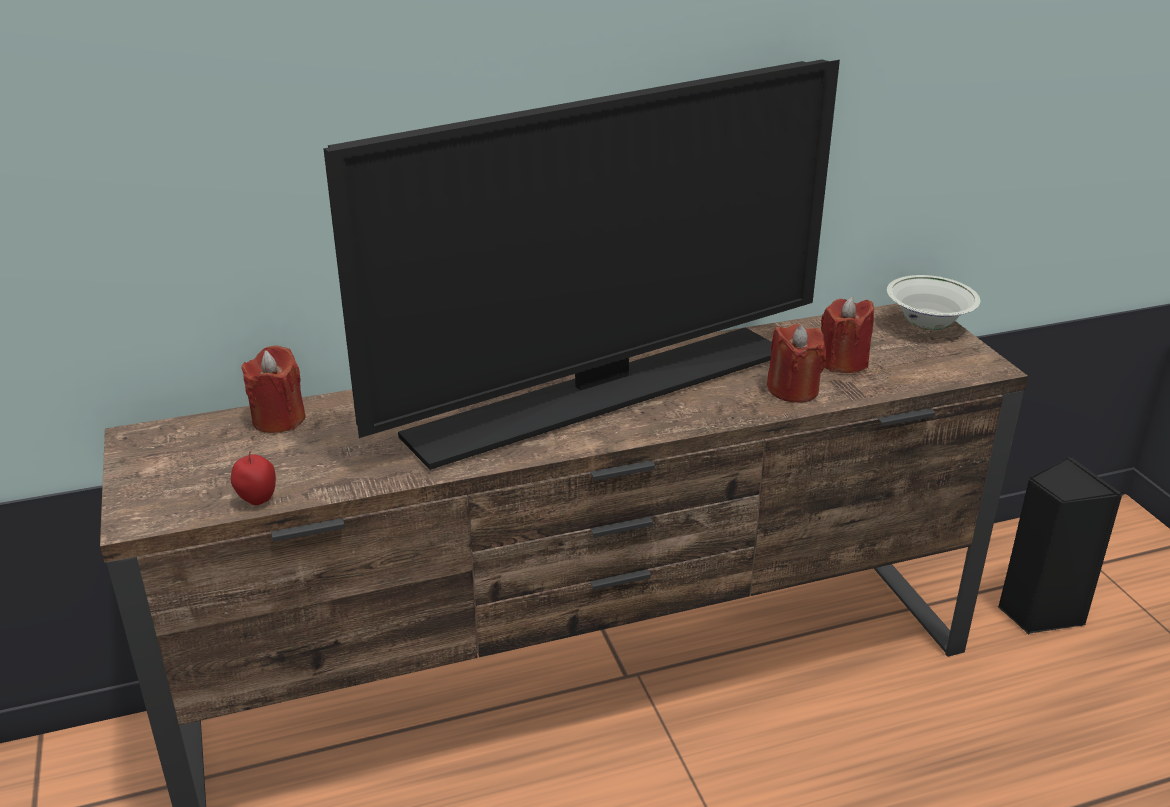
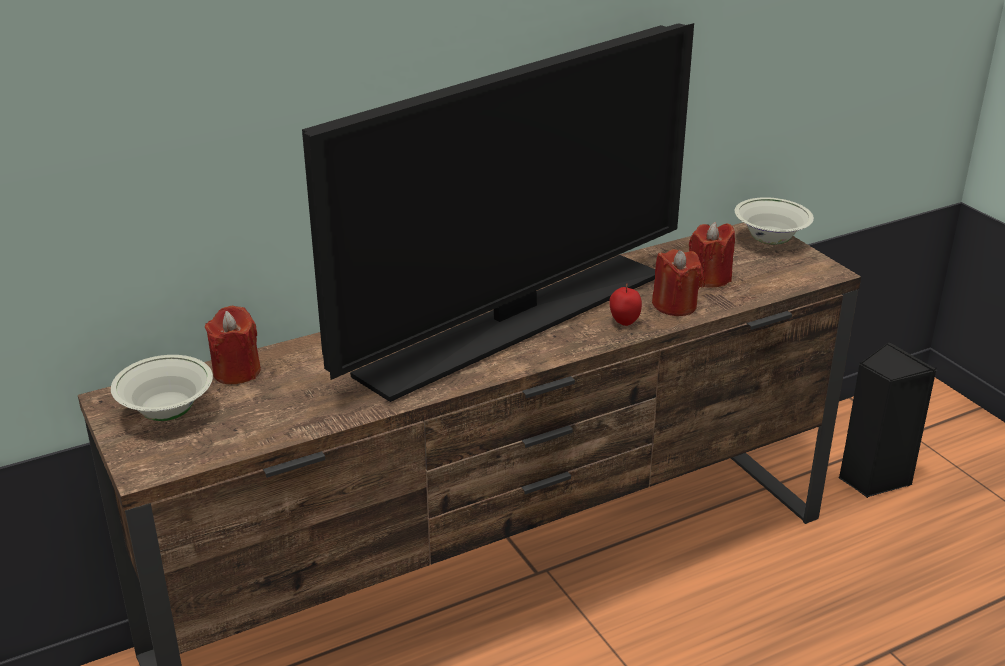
camera: 10 degrees left, 0 degrees up
apple [231,451,276,505] -> apple moved to [609,284,642,326]
none -> white bowl [111,355,213,421]

